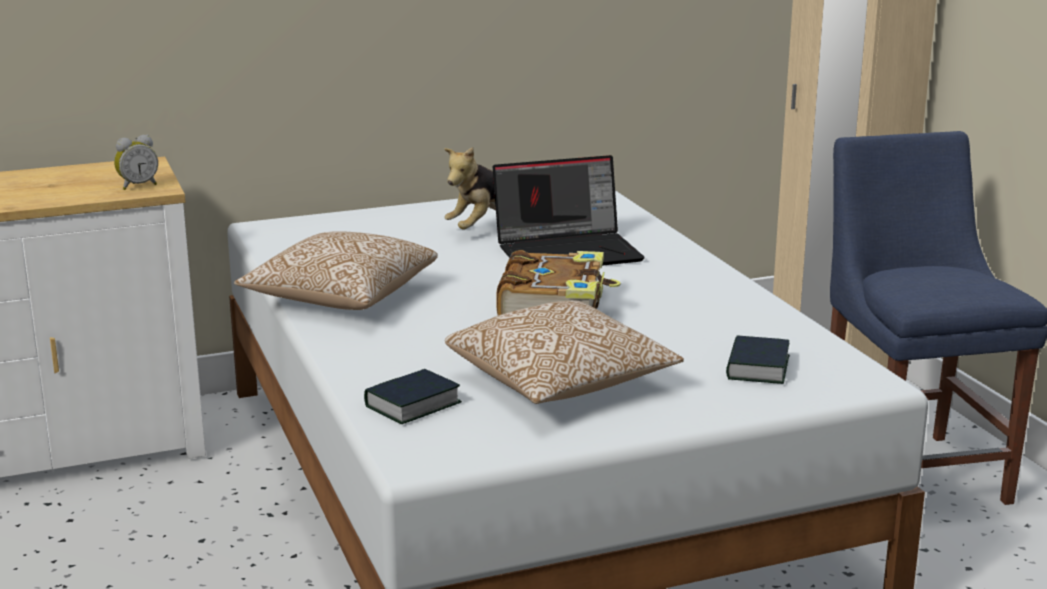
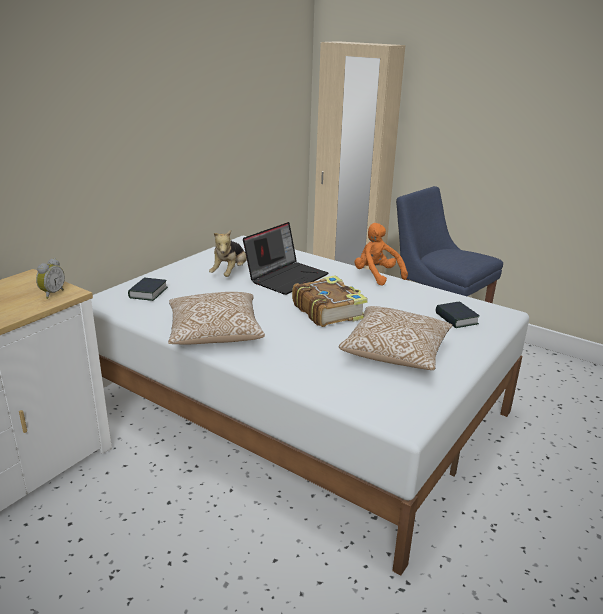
camera: 35 degrees left, 5 degrees up
book [364,369,462,424] -> book moved to [128,278,168,301]
none -> orange plush toy [355,223,408,286]

